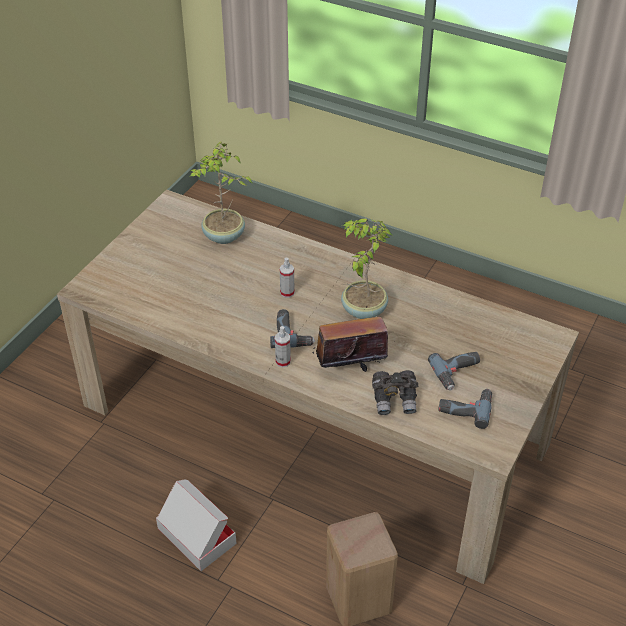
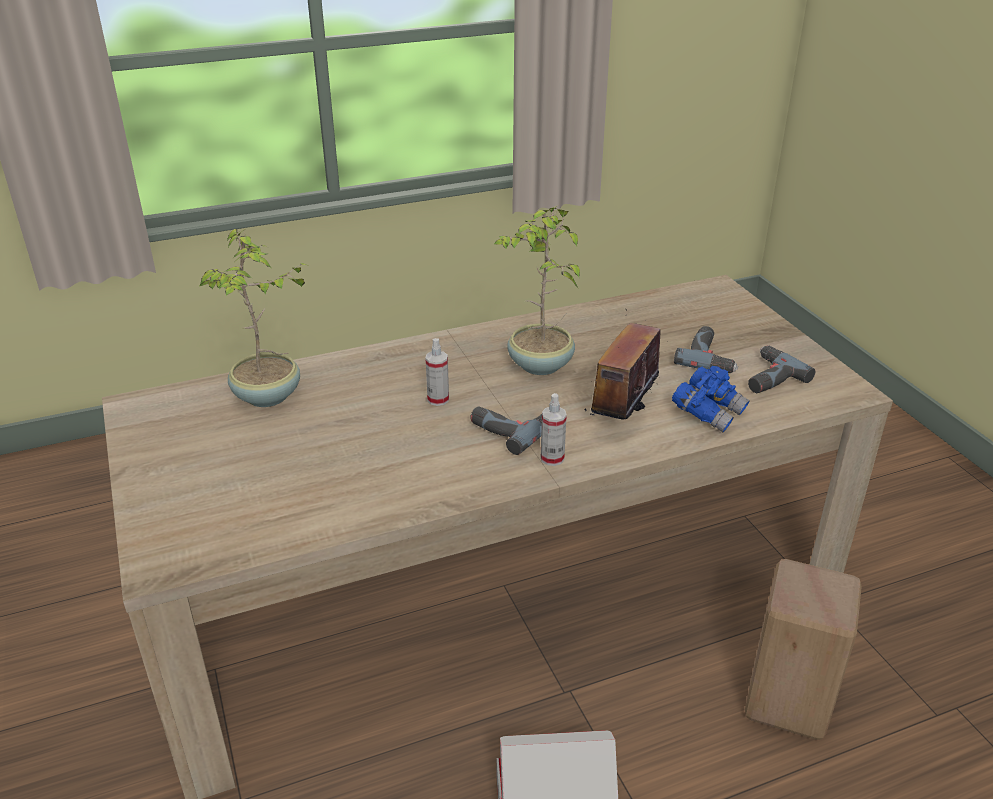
camera: 50 degrees left, 10 degrees down
grey binoculars [372,370,418,415] -> blue binoculars [672,366,750,432]

